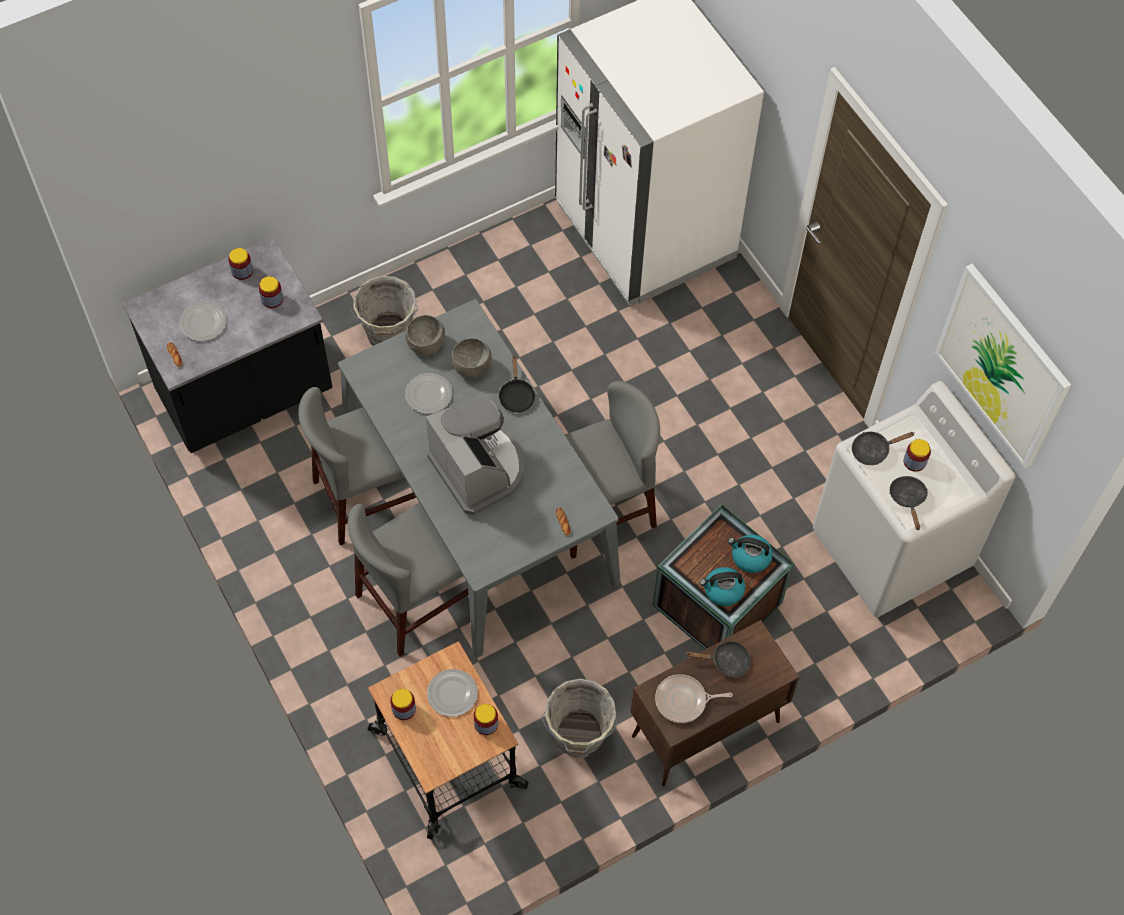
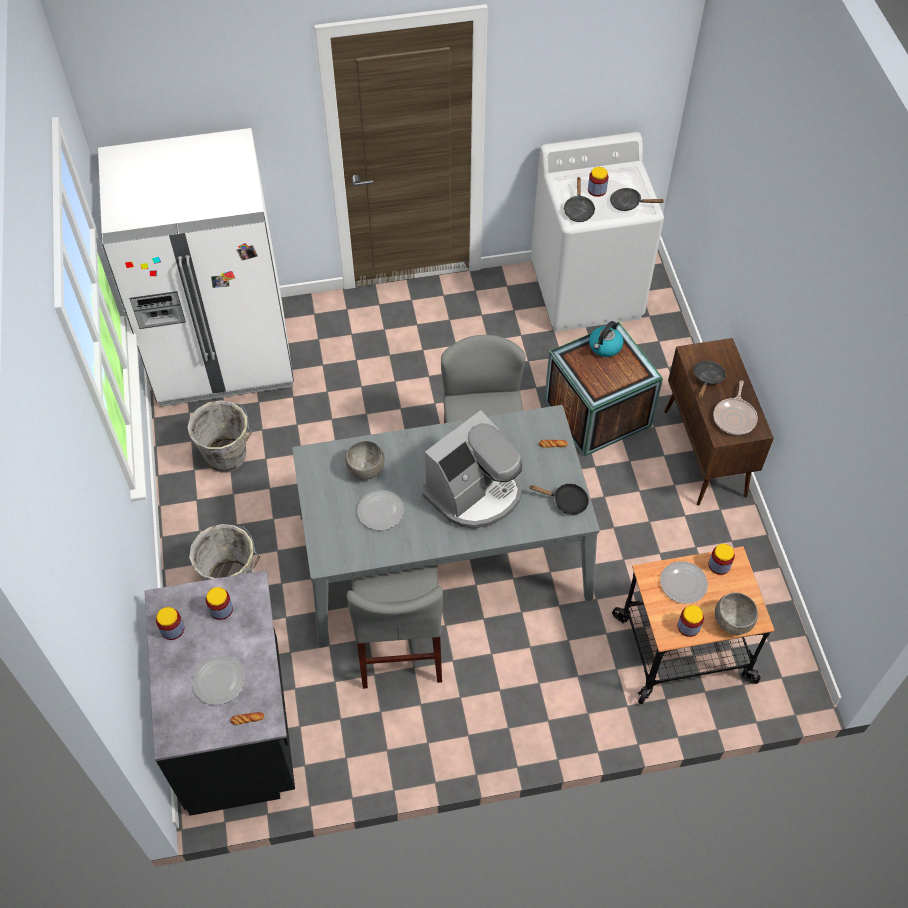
camera: 70 degrees left, 5 degrees down
grey chair [348,503,469,656] -> none
grey bowl [405,315,445,355] -> grey bowl moved to [715,593,758,635]
coffee machine [426,397,524,515] -> coffee machine turned 150 degrees clockwise [422,410,522,529]
black frying pan [499,356,535,413] -> black frying pan moved to [530,484,589,515]
grey bucket [541,679,618,758] -> grey bucket moved to [187,400,253,472]
kettle [700,567,745,606] -> none
picture [935,264,1071,468] -> none

